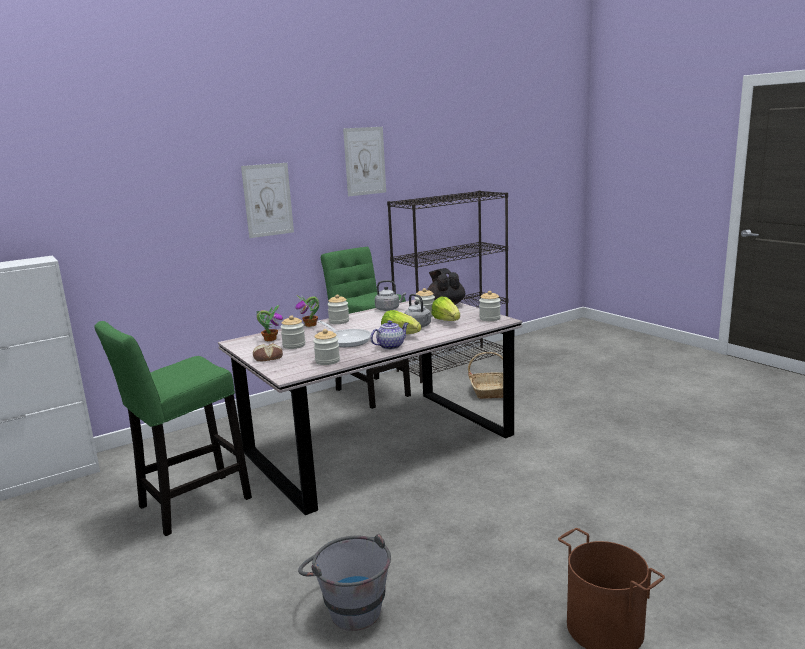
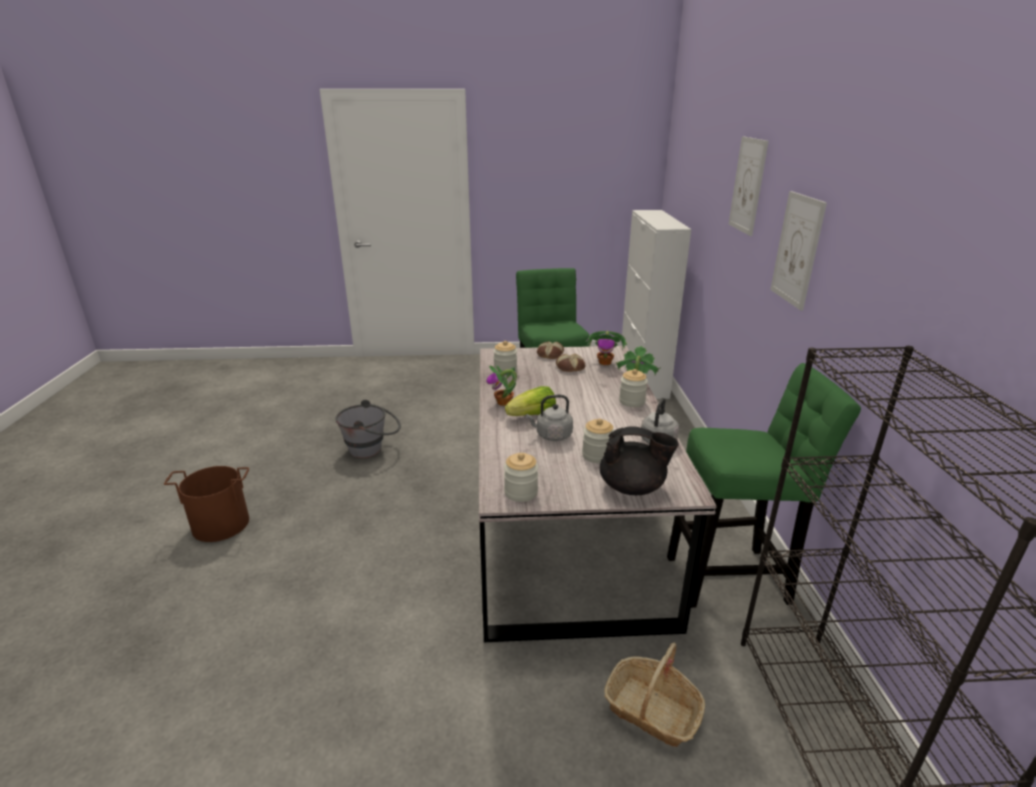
camera: 120 degrees right, 10 degrees up
jar [281,316,306,349] -> bread [556,354,585,372]
frying pan [318,320,371,347] -> none
picture [343,127,386,196] -> picture moved to [729,136,769,236]
teapot [370,320,409,350] -> potted plant [486,365,517,406]
lettuce [431,297,460,321] -> none

